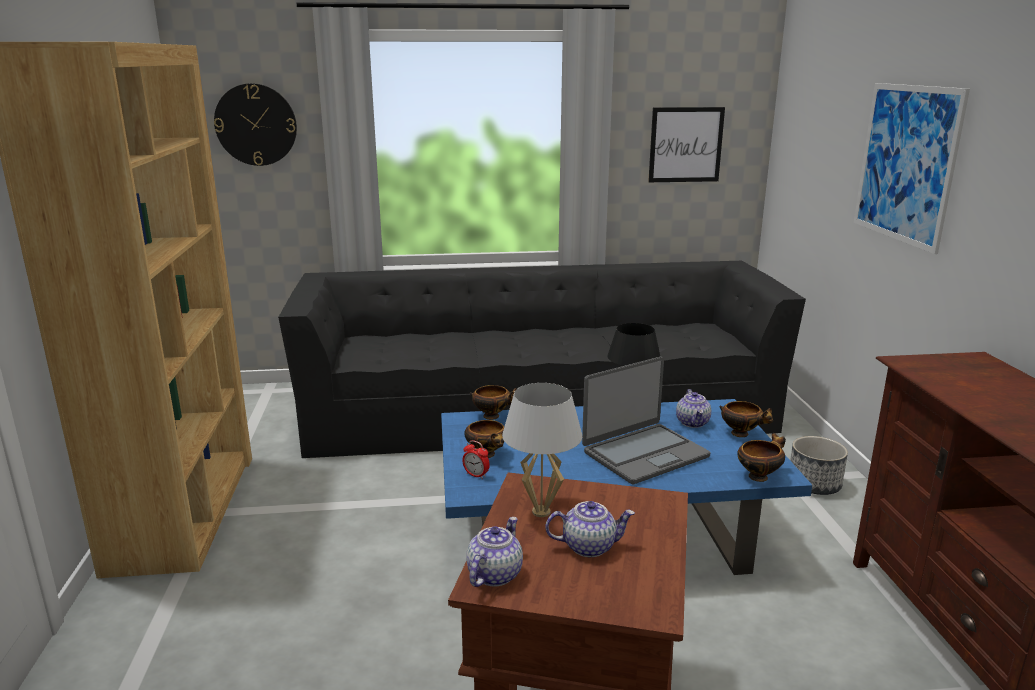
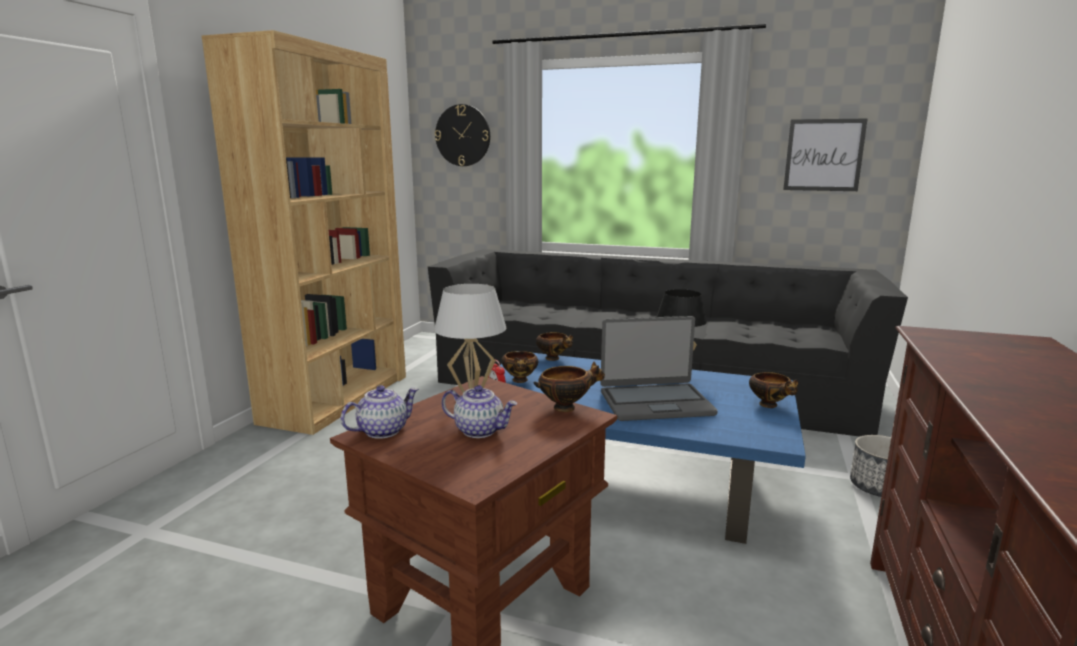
camera: 25 degrees right, 5 degrees down
teapot [676,389,711,428] -> none
bowl [737,433,786,482] -> bowl moved to [533,361,605,412]
picture [854,83,970,254] -> none

